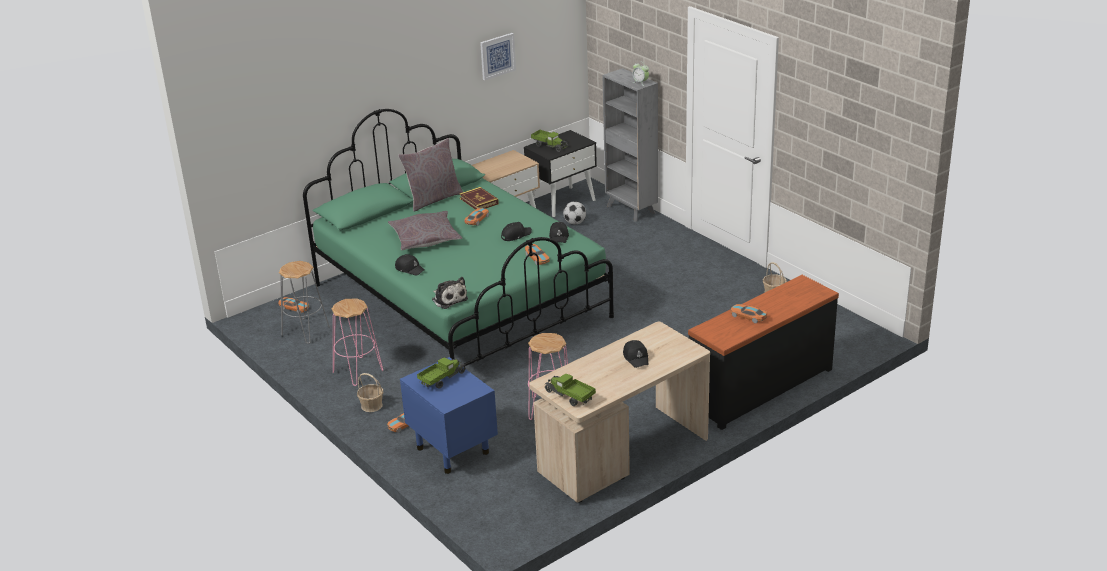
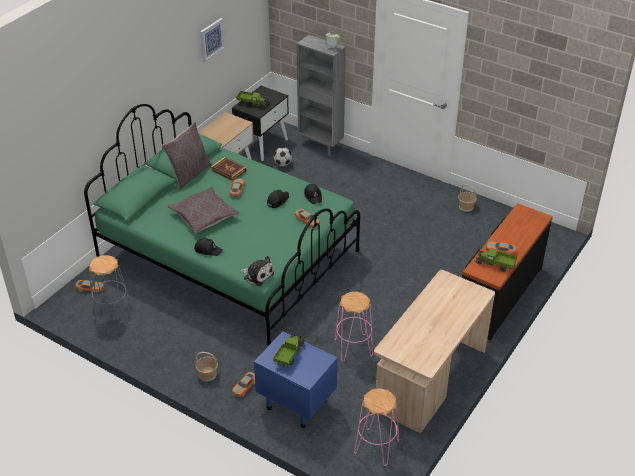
camera: 20 degrees left, 10 degrees up
pink stool [331,298,383,386] -> pink stool moved to [354,388,399,466]
toy truck [545,374,596,406] -> toy truck moved to [476,249,517,272]
black cap [623,340,648,368] -> none

